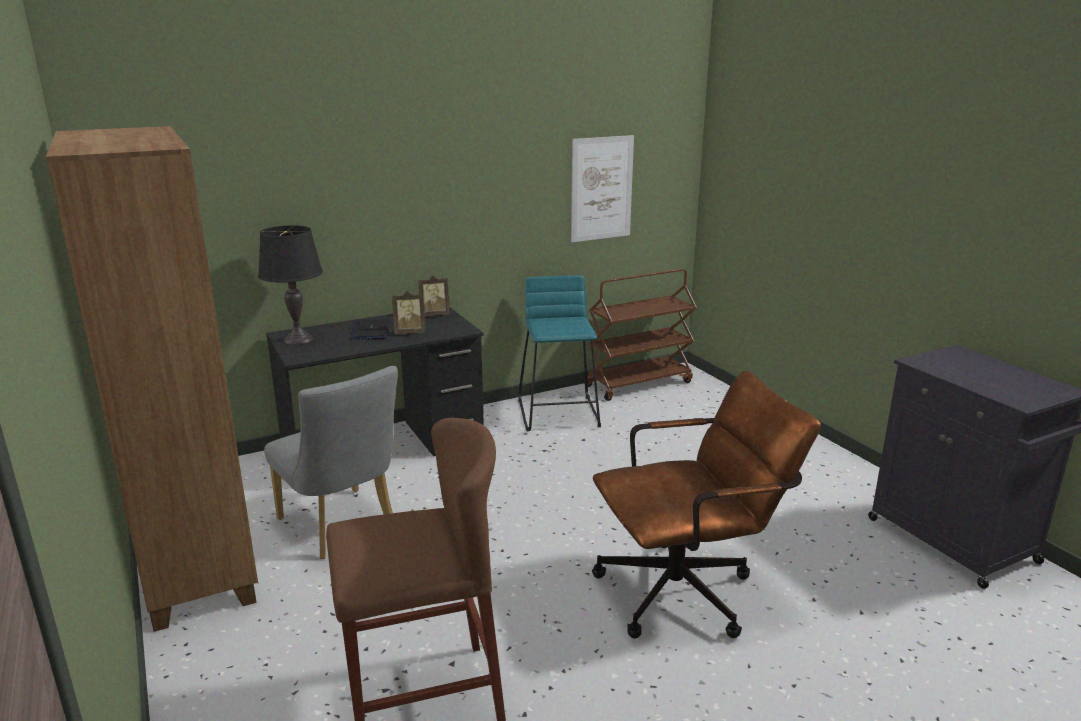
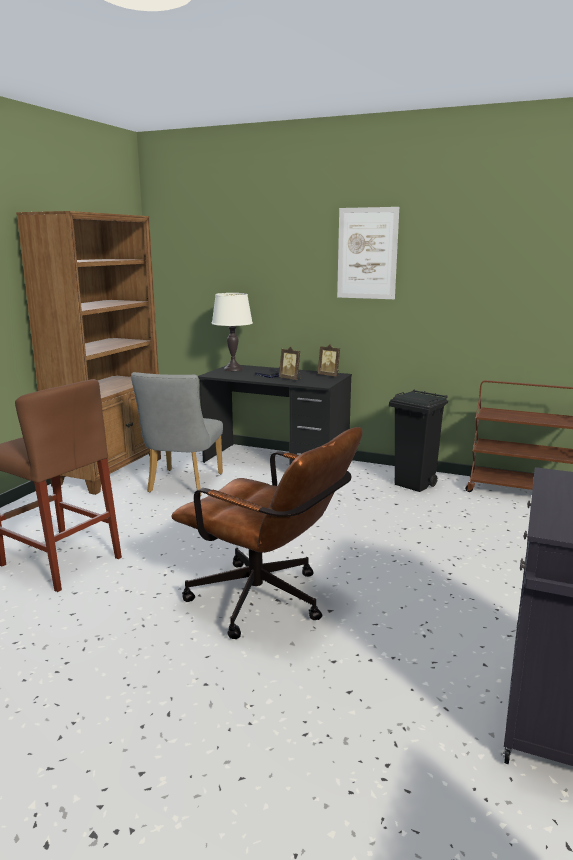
camera: 50 degrees right, 5 degrees down
black table lamp [258,225,323,345] -> white table lamp [211,293,253,371]
turquoise stool [518,275,601,431] -> black trash can [389,389,448,492]
picture [571,135,634,242] -> picture moved to [337,207,399,299]

